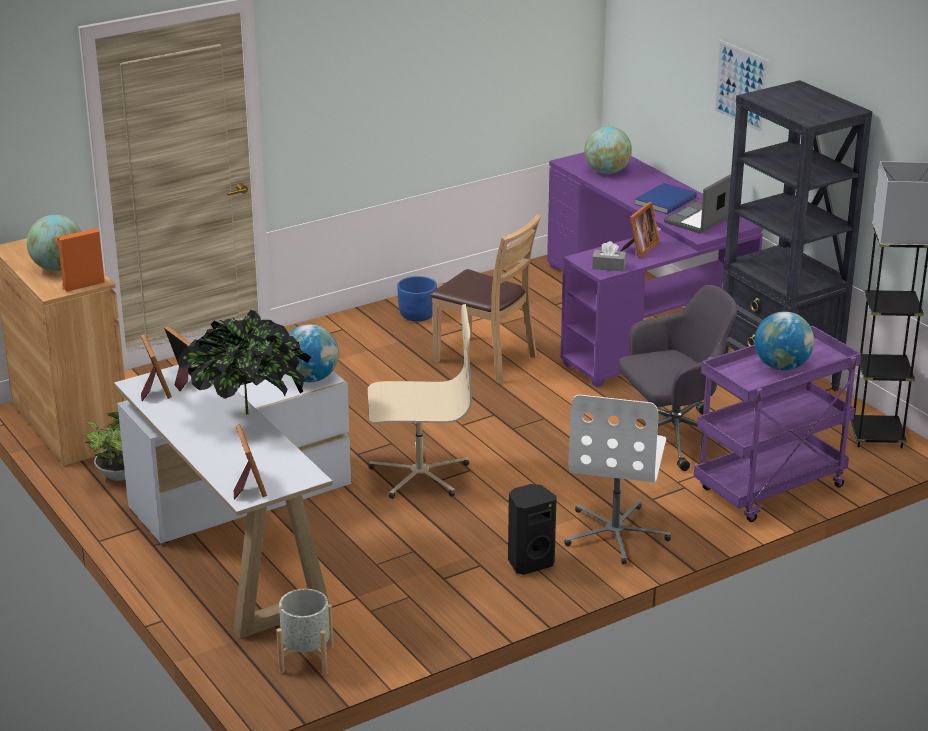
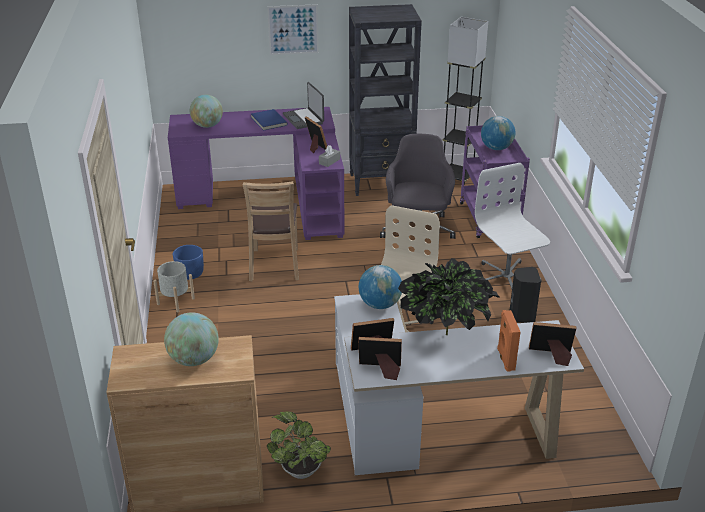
camera: 65 degrees left, 5 degrees up
orange speaker [57,228,105,292] -> orange speaker moved to [497,310,520,372]
grey planter [276,589,333,675] -> grey planter moved to [153,261,195,312]
brown chair [430,214,541,384] -> brown chair turned 120 degrees clockwise [243,181,299,281]
white office chair [564,395,671,564] -> white office chair turned 150 degrees counterclockwise [475,163,550,289]

